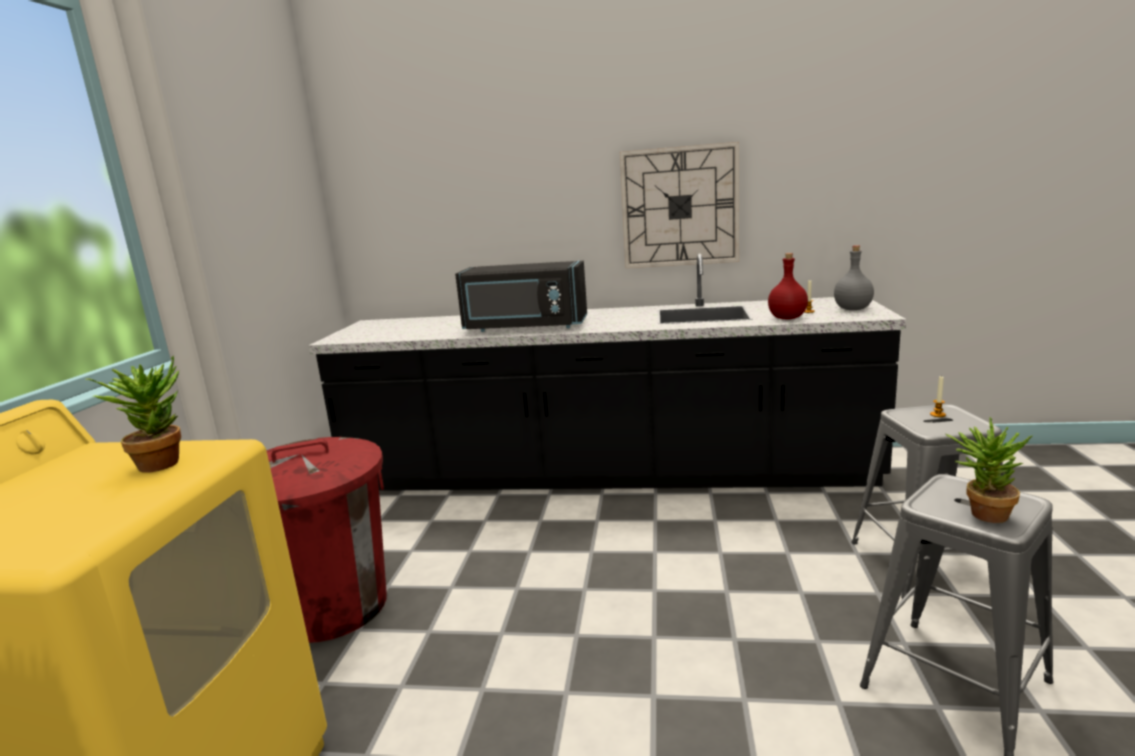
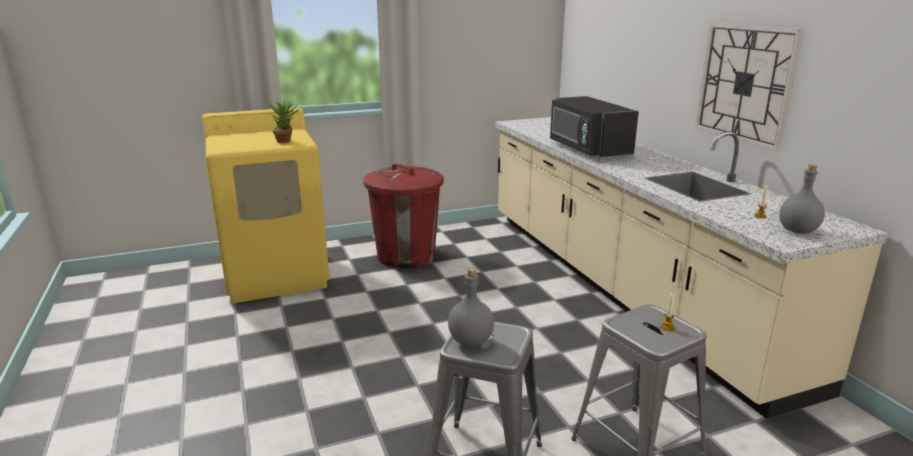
camera: 60 degrees right, 5 degrees up
black counter [308,253,906,491] -> beige counter [495,117,888,419]
red bottle [768,253,808,319] -> none
potted plant [946,417,1033,523] -> grey bottle [448,268,494,346]

